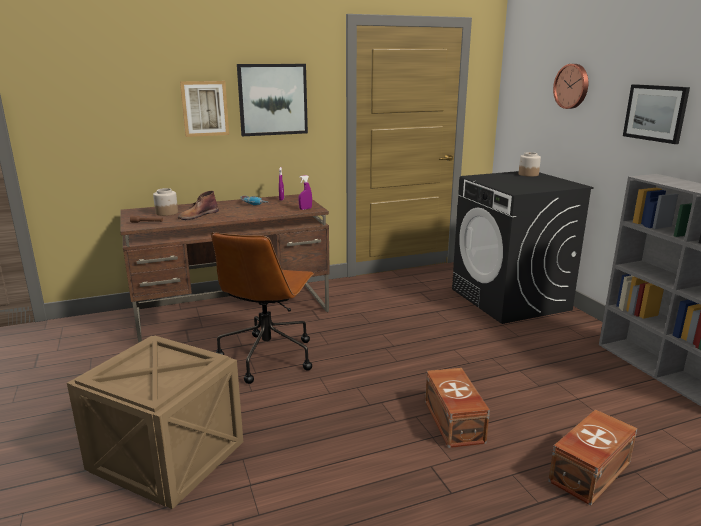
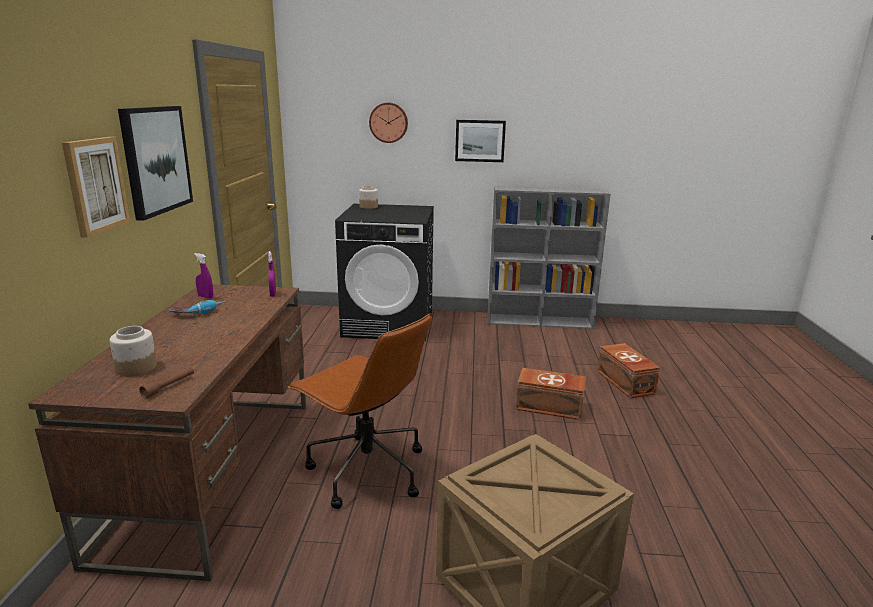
camera: 65 degrees left, 0 degrees up
brown boot [178,191,219,220] -> none

